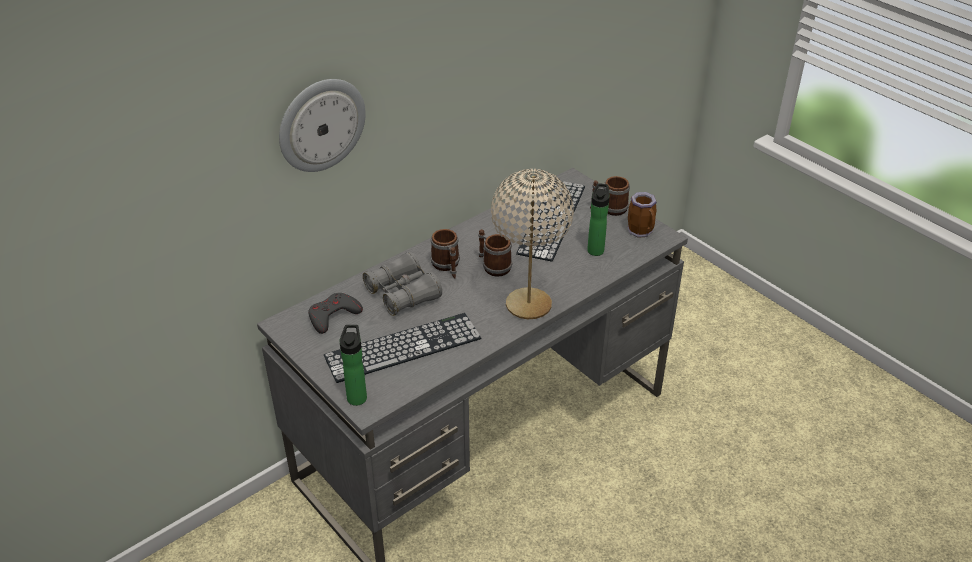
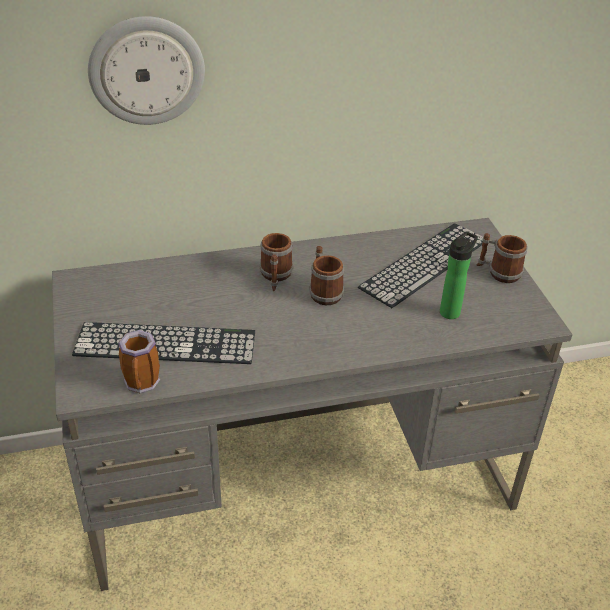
camera: 25 degrees right, 0 degrees up
grey game controller [308,293,363,334] -> none
bottle [339,325,367,406] -> none
grey binoculars [363,252,442,316] -> none
beige table lamp [491,169,574,319] -> none
mug [628,192,657,238] -> mug moved to [118,330,160,394]

